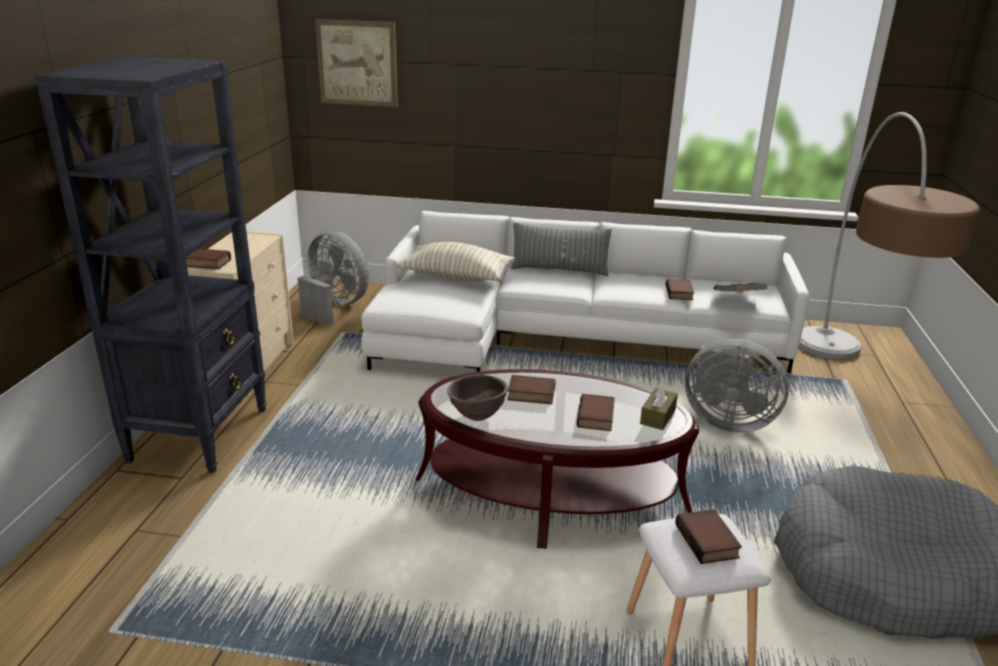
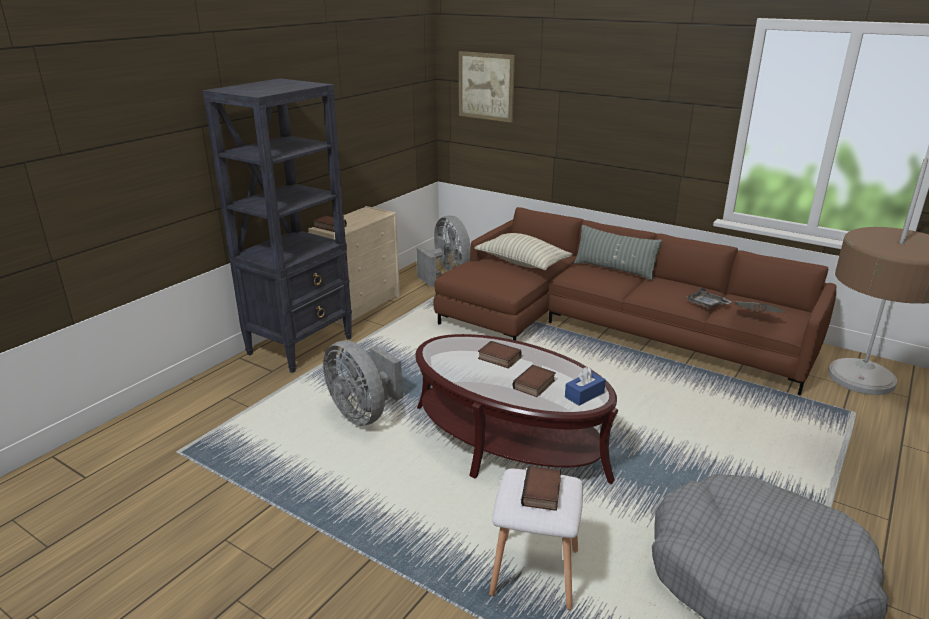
camera: 25 degrees right, 0 degrees up
white sofa [361,211,809,373] -> brown sofa [433,207,837,396]
brown bowl [447,375,508,421] -> none
brown tissue box [640,383,678,430] -> blue tissue box [565,367,606,405]
book [666,279,694,300] -> grey tray [686,287,732,309]
grey fan [685,339,789,433] -> grey fan moved to [323,340,403,426]

